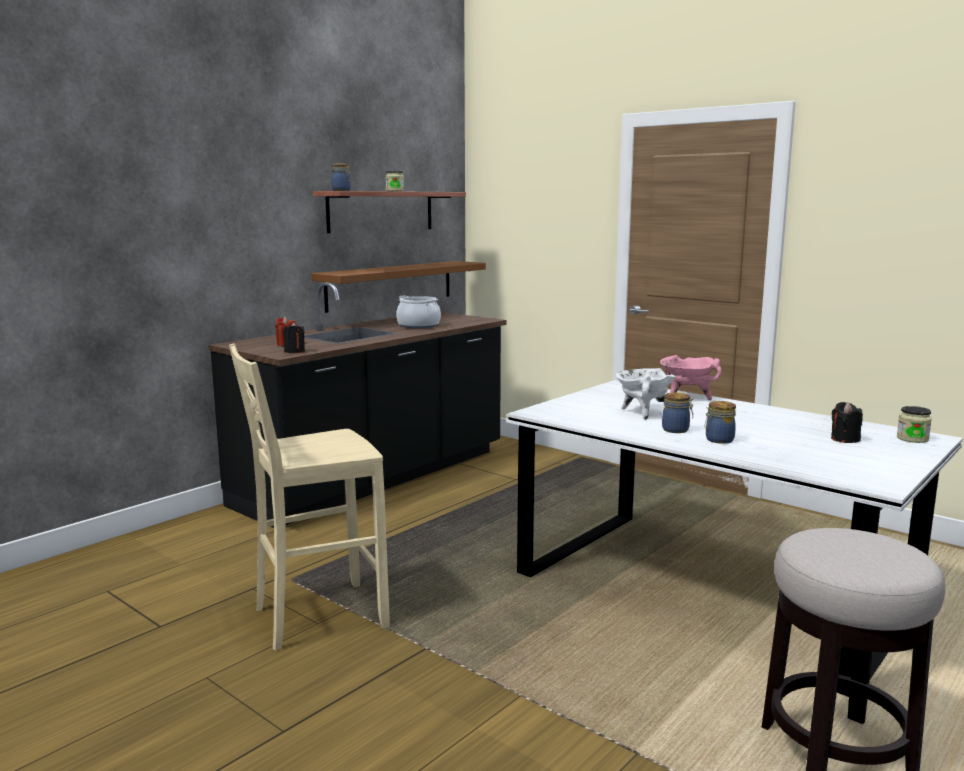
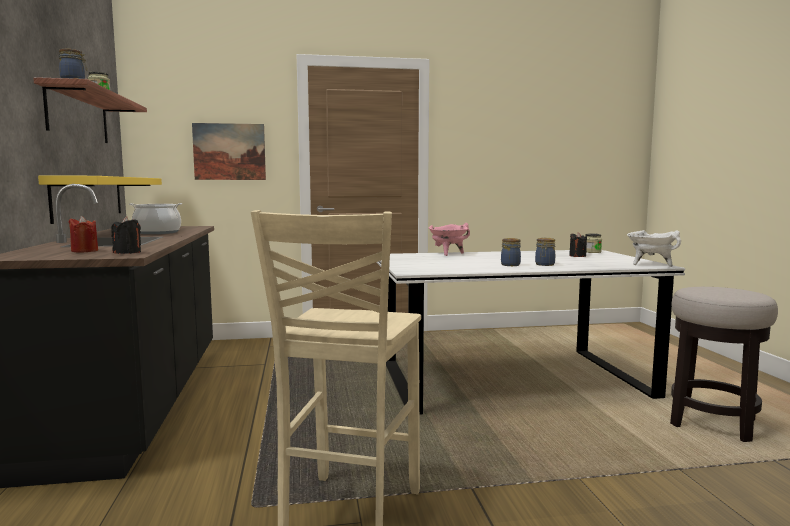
camera: 50 degrees left, 5 degrees down
brown shelf [311,261,486,313] -> yellow shelf [38,176,162,224]
white cooking pot [616,368,676,420] -> white cooking pot moved to [627,230,681,267]
none -> picture [192,123,266,180]

